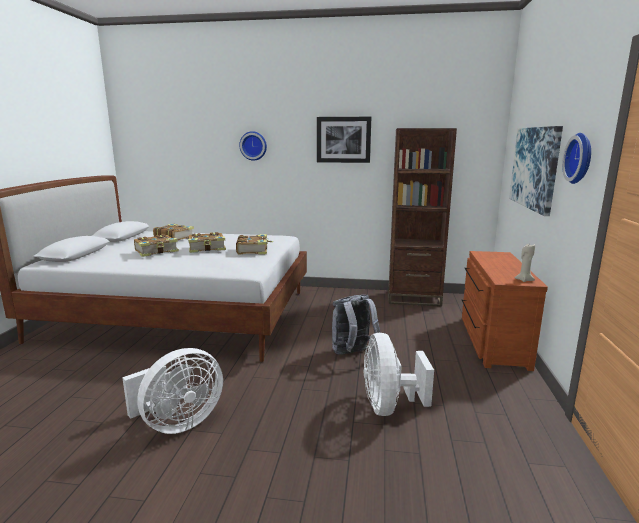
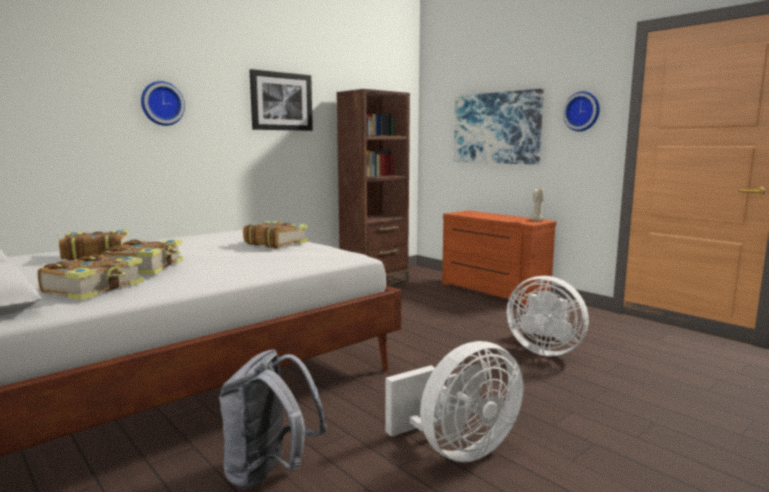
camera: 50 degrees left, 5 degrees down
white fan [122,348,223,434] -> white fan turned 60 degrees clockwise [386,341,523,462]
book [188,232,226,253] -> book moved to [37,254,144,301]
grey backpack [332,295,380,355] -> grey backpack moved to [219,349,327,490]

